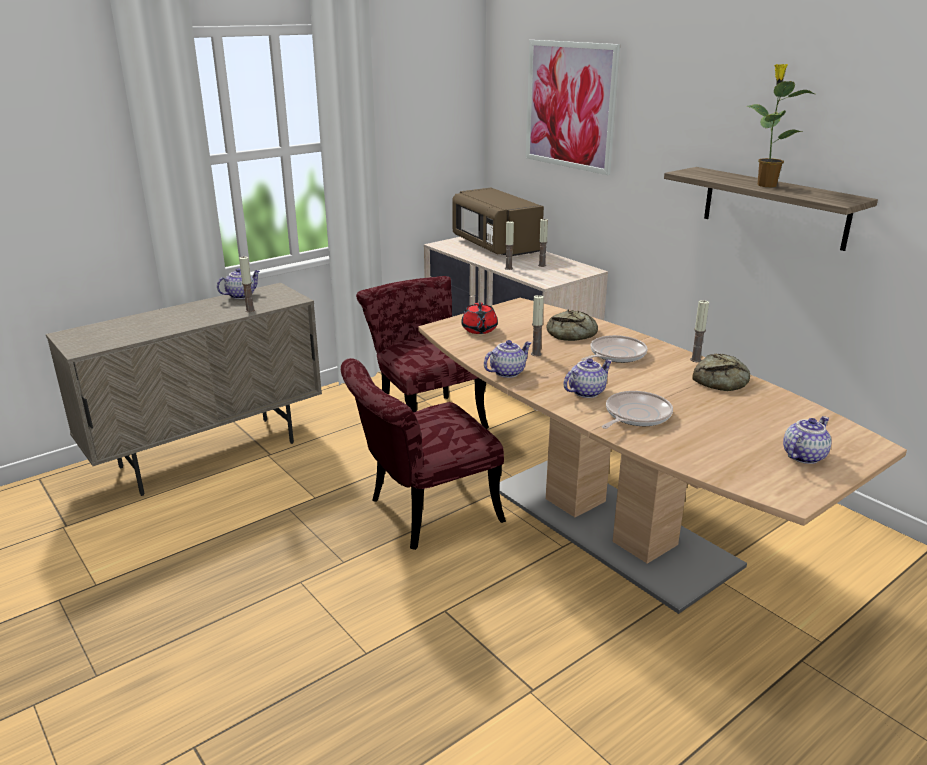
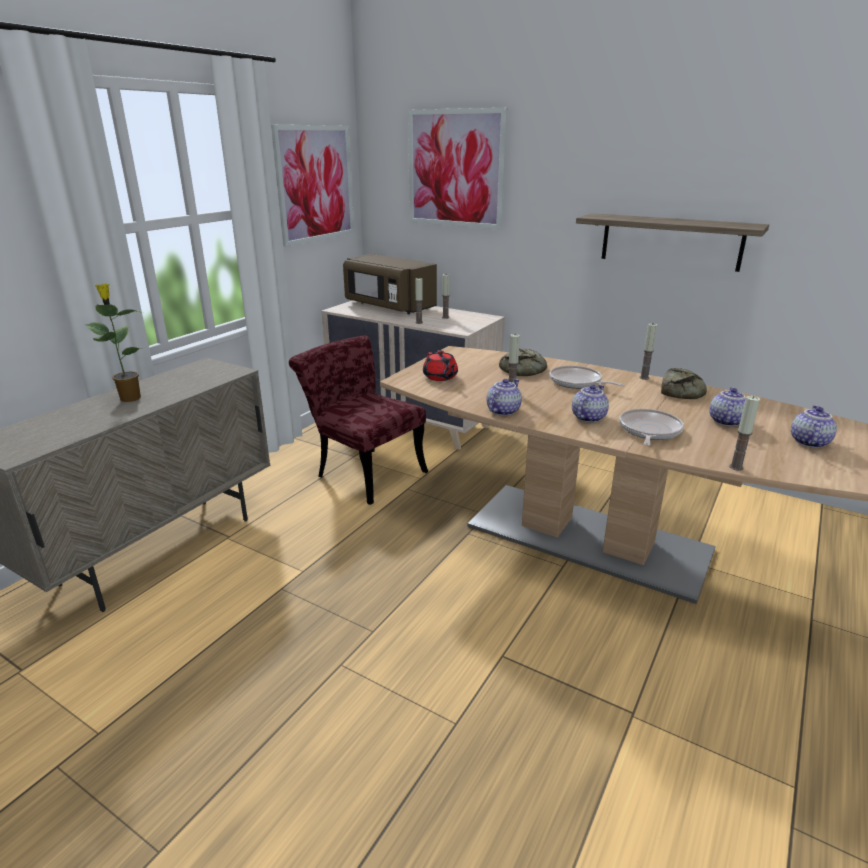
camera: 20 degrees left, 0 degrees up
teapot [217,268,260,299] -> teapot moved to [709,387,746,426]
candle [239,256,255,312] -> candle moved to [729,396,760,471]
red chair [341,358,506,550] -> none
frying pan [581,335,647,363] -> frying pan turned 75 degrees counterclockwise [550,366,625,389]
potted plant [747,64,815,187] -> potted plant moved to [85,283,143,402]
none -> picture [271,125,354,247]

